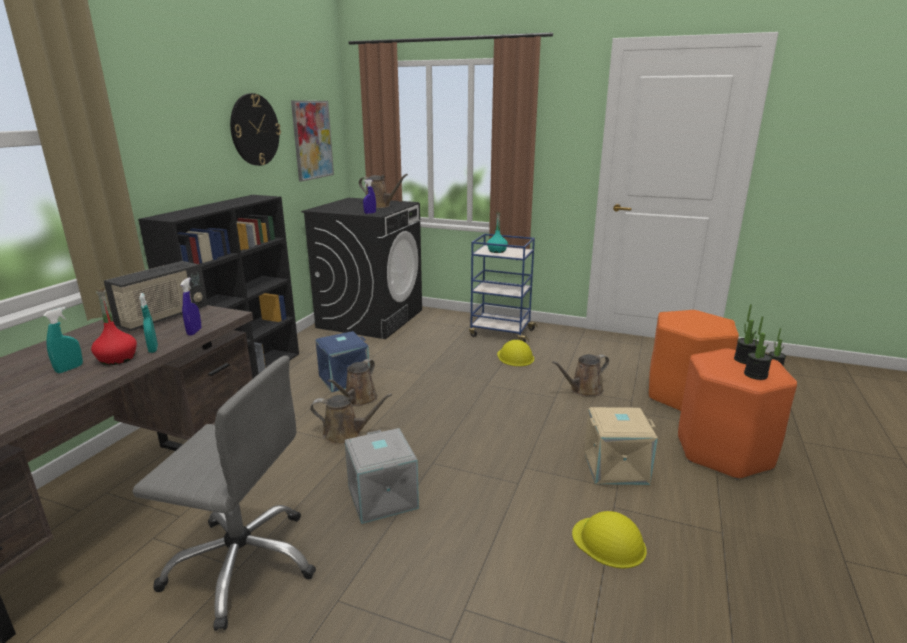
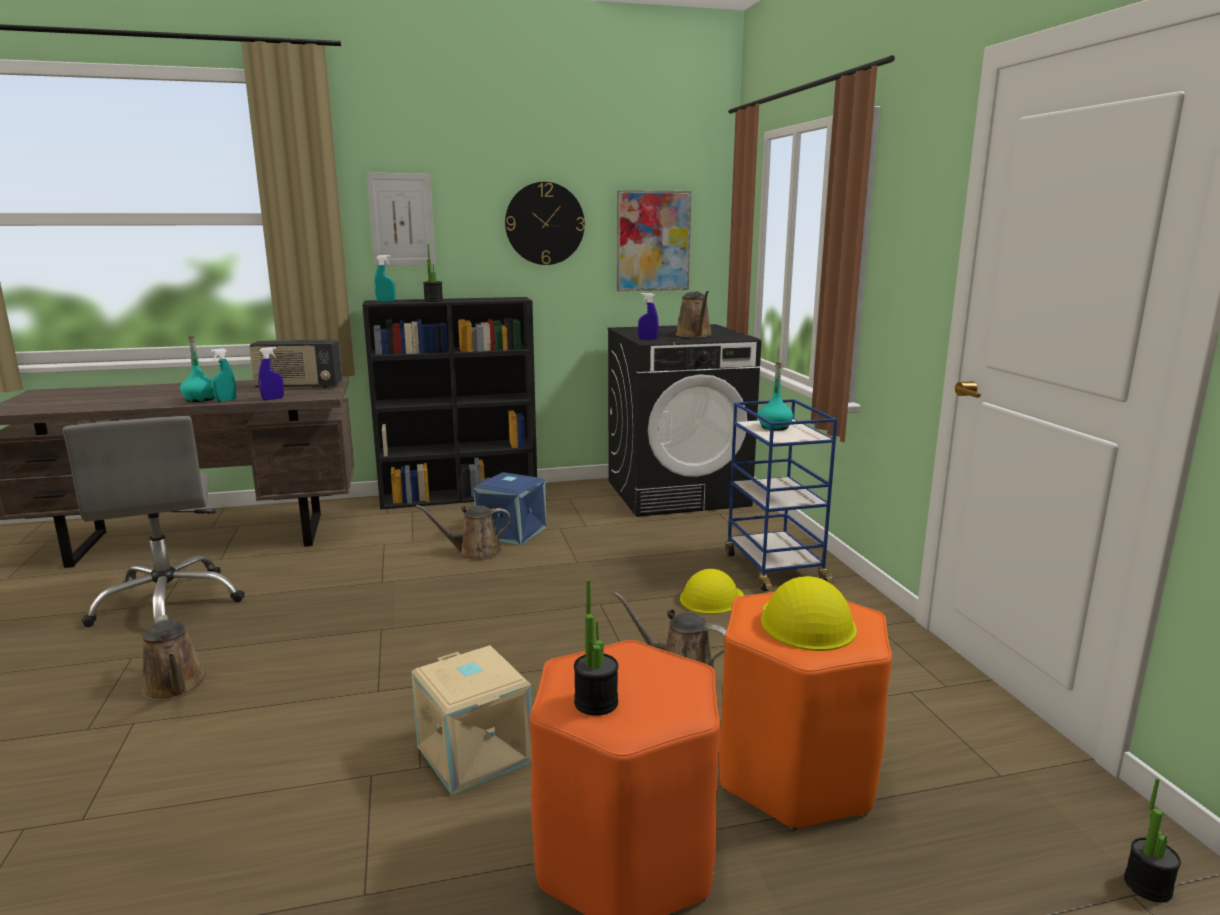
camera: 55 degrees right, 5 degrees down
turquoise spray bottle [43,307,83,373] -> turquoise spray bottle moved to [374,255,395,302]
red bottle [91,288,137,365] -> turquoise bottle [180,336,215,402]
brown watering can [310,393,392,445] -> brown watering can moved to [141,615,207,701]
grey storage box [345,428,419,524] -> none
yellow hard hat [572,511,647,568] -> yellow hard hat moved to [761,576,857,651]
potted plant [734,304,758,364] -> potted plant moved to [423,244,443,302]
none -> picture [367,173,436,266]

